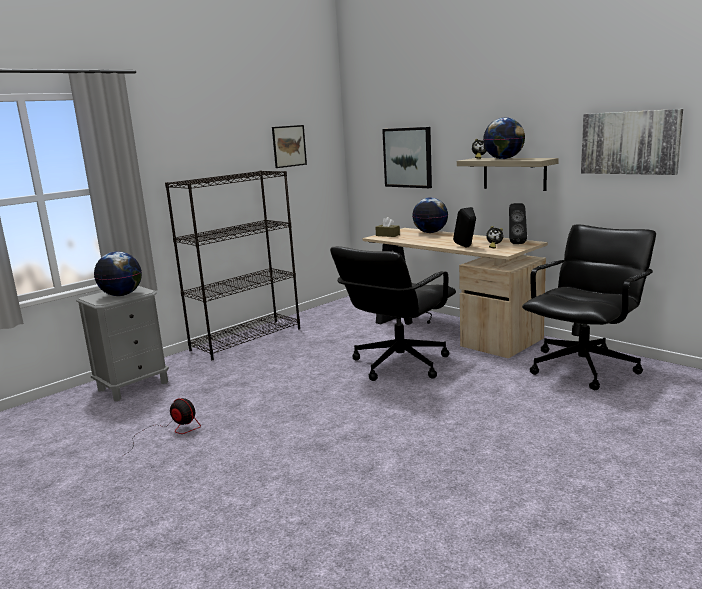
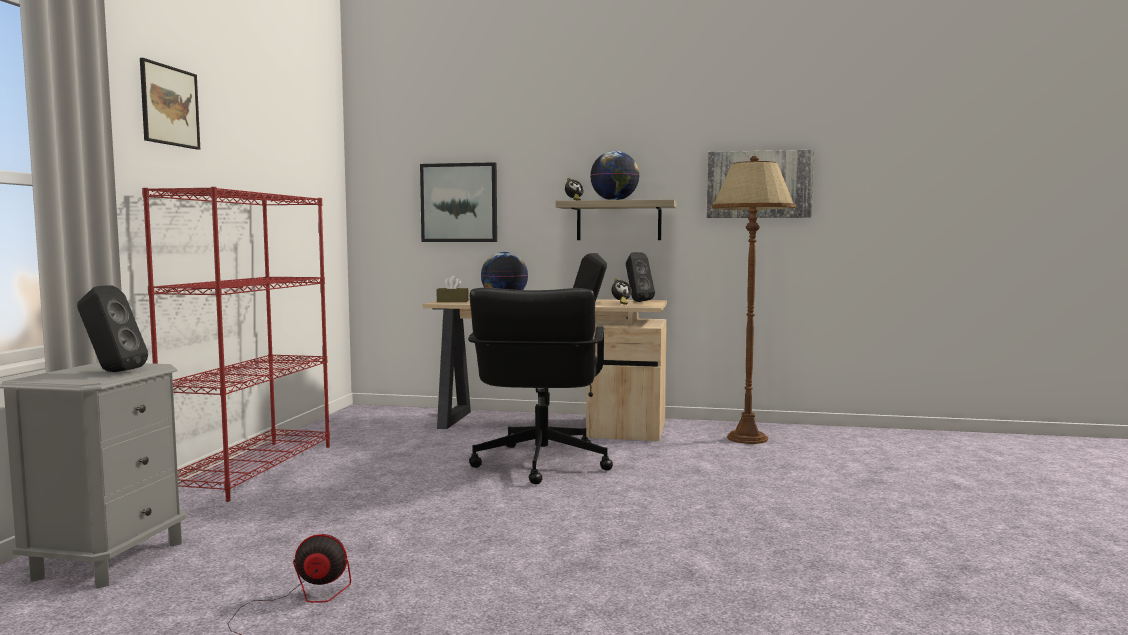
camera: 35 degrees left, 10 degrees down
globe [94,251,142,296] -> black speaker [77,286,148,372]
black bookcase [165,170,300,360] -> red bookcase [142,187,330,502]
picture [272,125,307,168] -> picture moved to [140,58,200,150]
black office chair [522,225,656,390] -> brown floor lamp [712,156,796,444]

